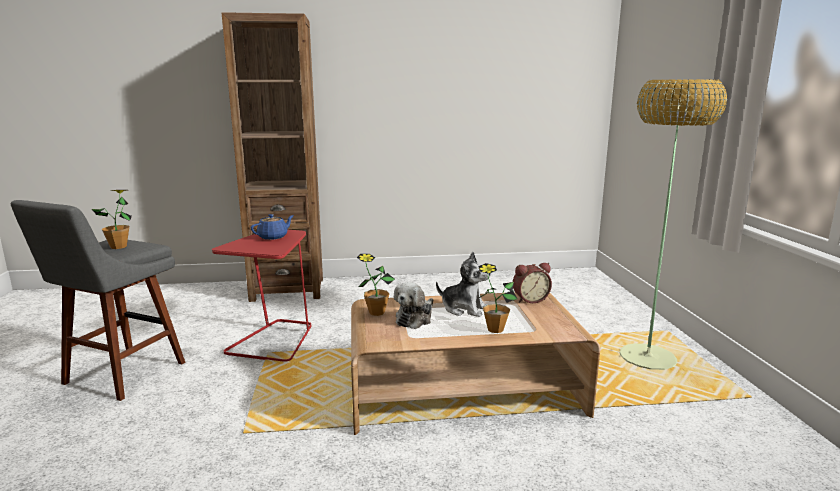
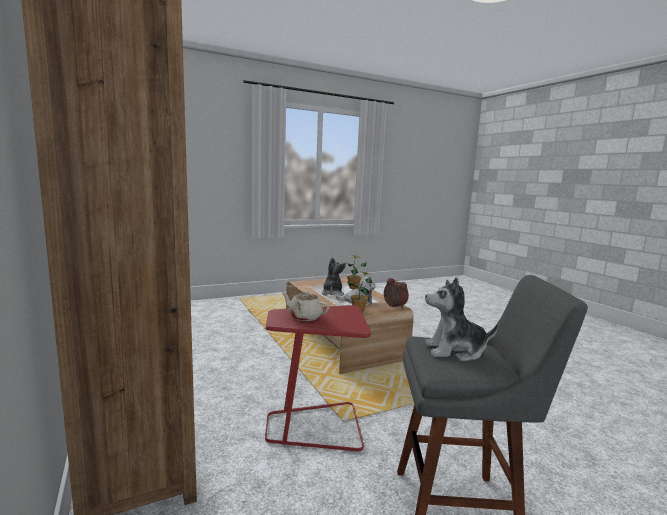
camera: 110 degrees left, 5 degrees down
potted plant [92,190,132,249] -> plush toy [425,277,499,361]
blue teapot [251,214,294,240] -> beige teapot [282,291,329,321]
alarm clock [513,263,552,303] -> alarm clock moved to [384,278,409,308]
floor lamp [620,79,727,370] -> none

